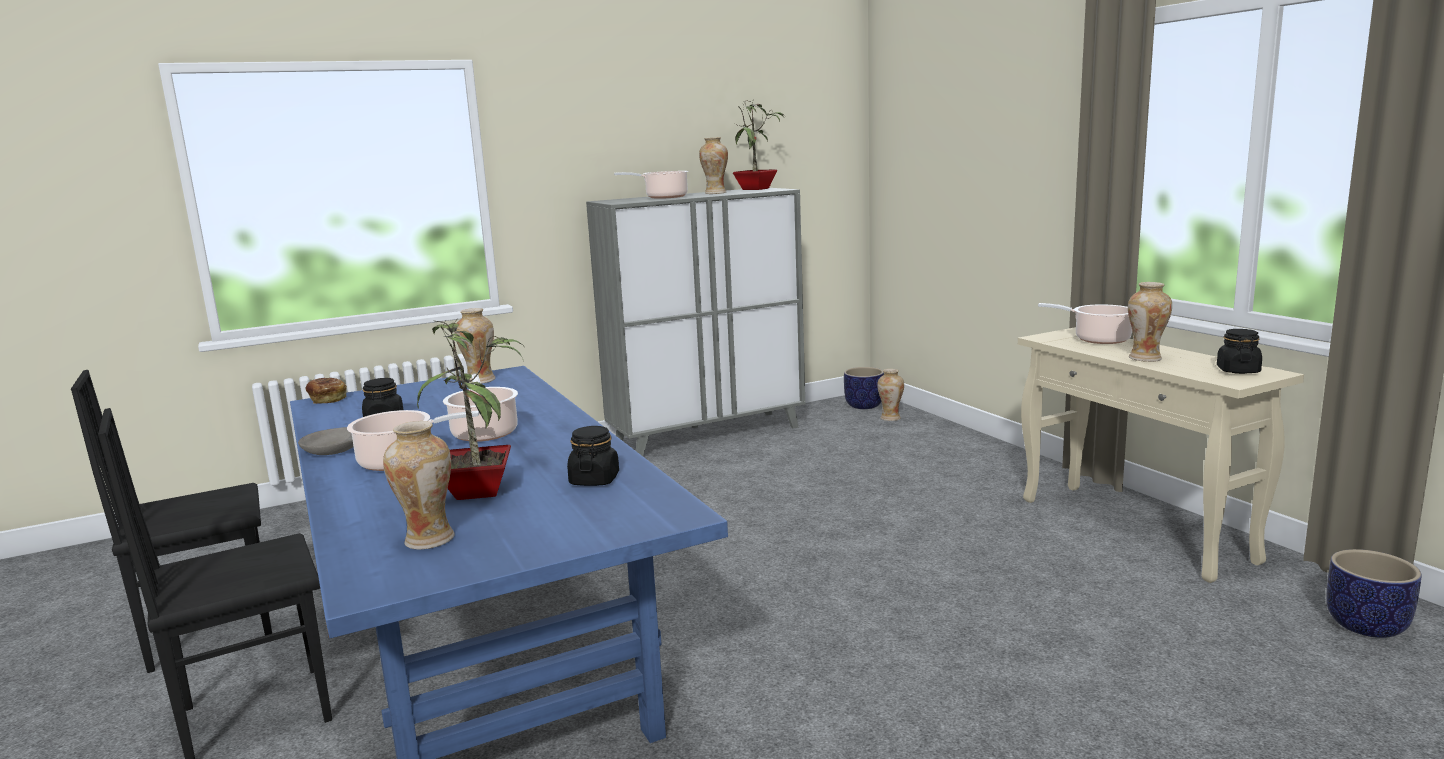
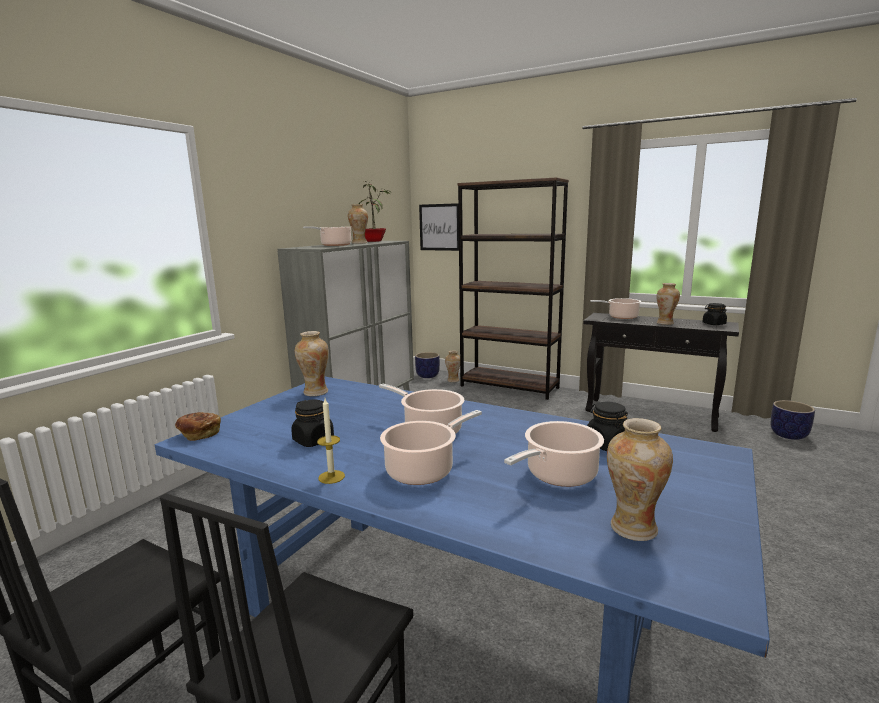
camera: 35 degrees left, 0 degrees up
grey bowl [298,427,354,455] -> candle [317,398,345,484]
potted plant [417,320,523,500] -> cooking pot [504,421,604,487]
beige console table [1018,327,1304,583] -> black console table [583,313,739,432]
none -> picture [419,203,459,251]
none -> brown bookcase [458,177,569,400]

